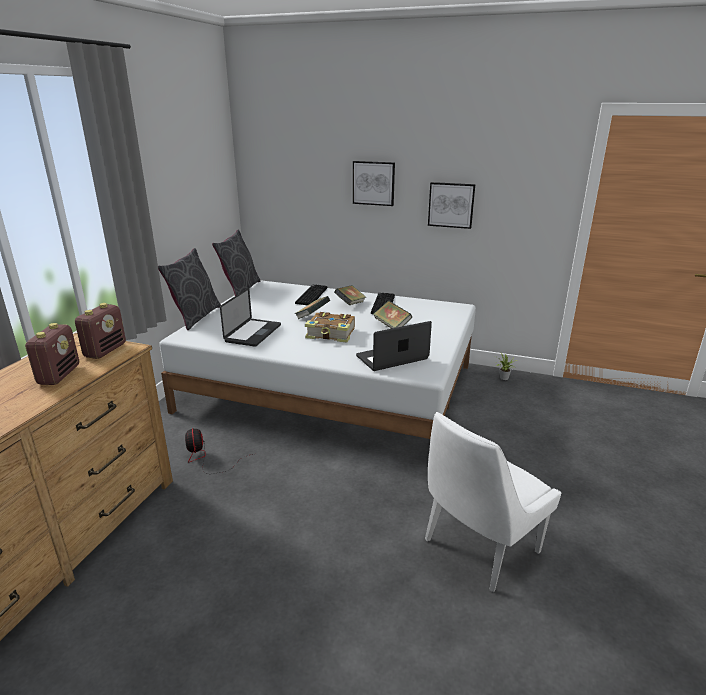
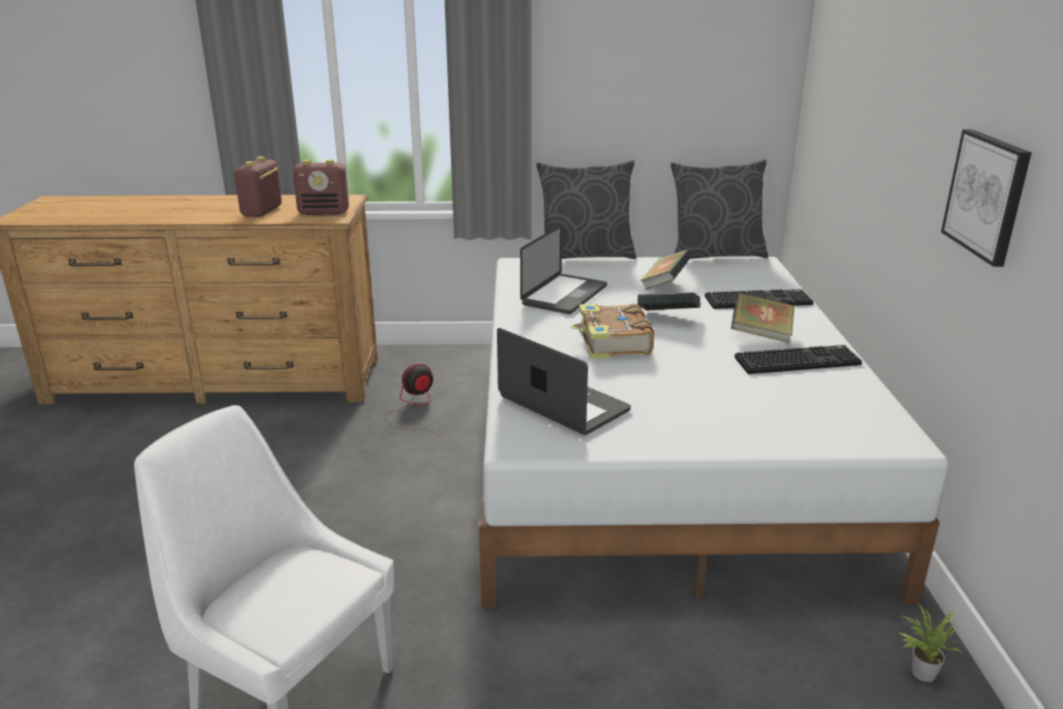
camera: 70 degrees right, 0 degrees up
radio [25,323,79,385] -> radio turned 120 degrees clockwise [234,156,282,217]
laptop [220,288,281,347] -> laptop turned 60 degrees counterclockwise [520,225,607,314]
picture [353,161,395,206] -> none
book [374,301,412,329] -> book moved to [640,249,692,290]

